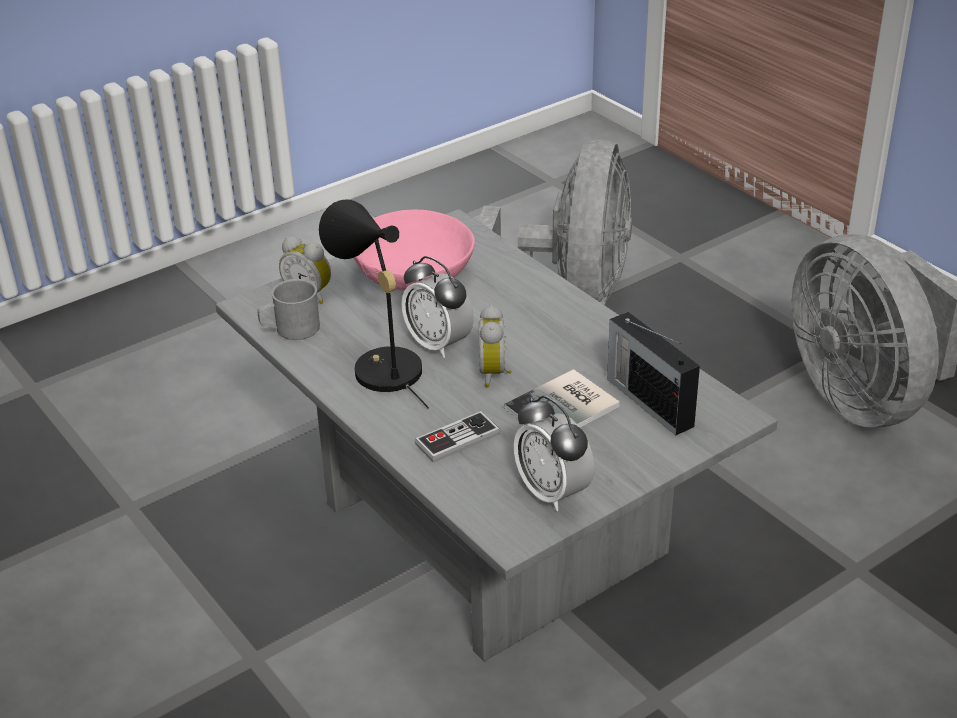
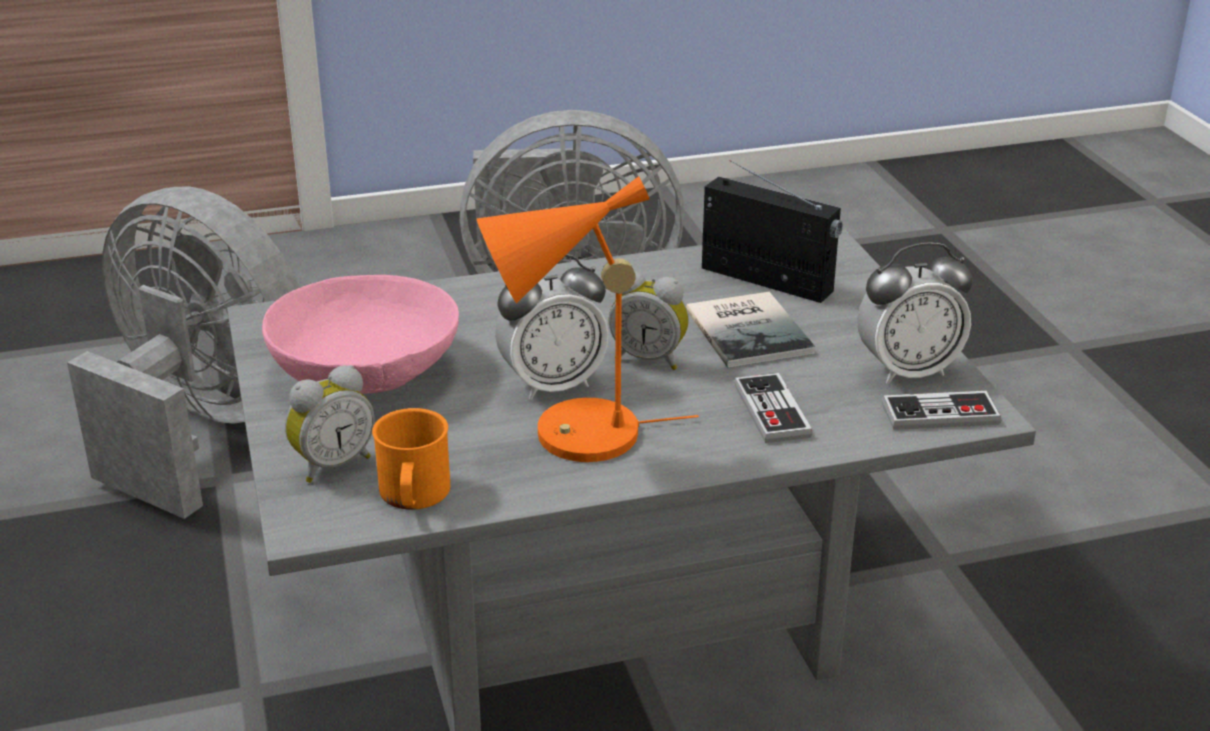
camera: 70 degrees left, 5 degrees down
grey mug [257,279,320,340] -> orange mug [372,408,450,510]
black table lamp [319,199,429,409] -> orange table lamp [477,176,699,462]
radio [607,312,700,435] -> radio turned 135 degrees counterclockwise [702,160,843,303]
none -> game controller [882,391,1001,430]

